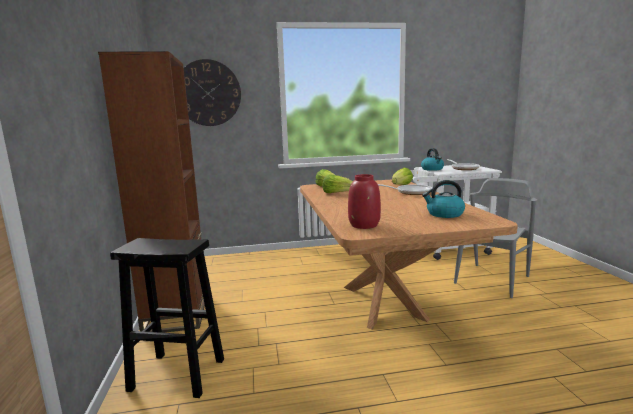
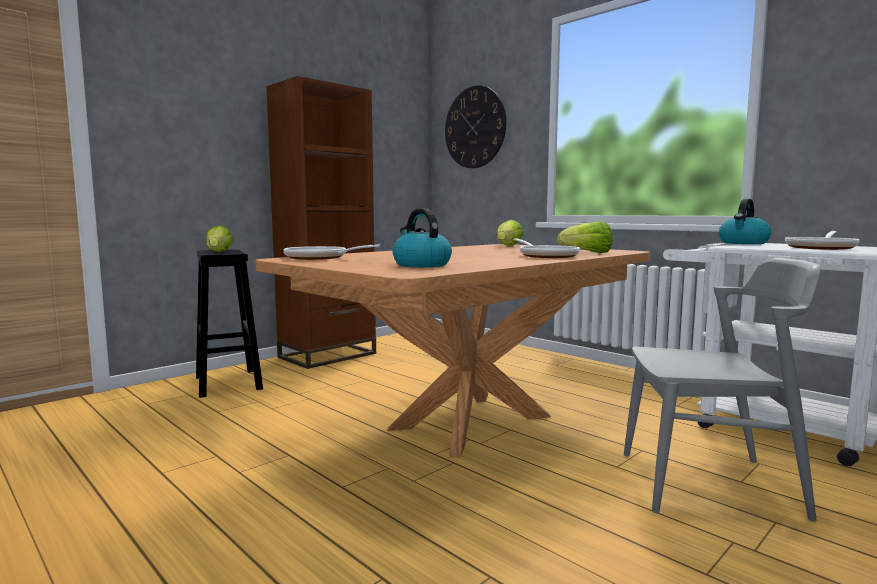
camera: 55 degrees right, 5 degrees down
lettuce [323,174,353,193] -> lettuce moved to [206,226,233,252]
red vase [348,174,381,229] -> frying pan [283,245,380,260]

